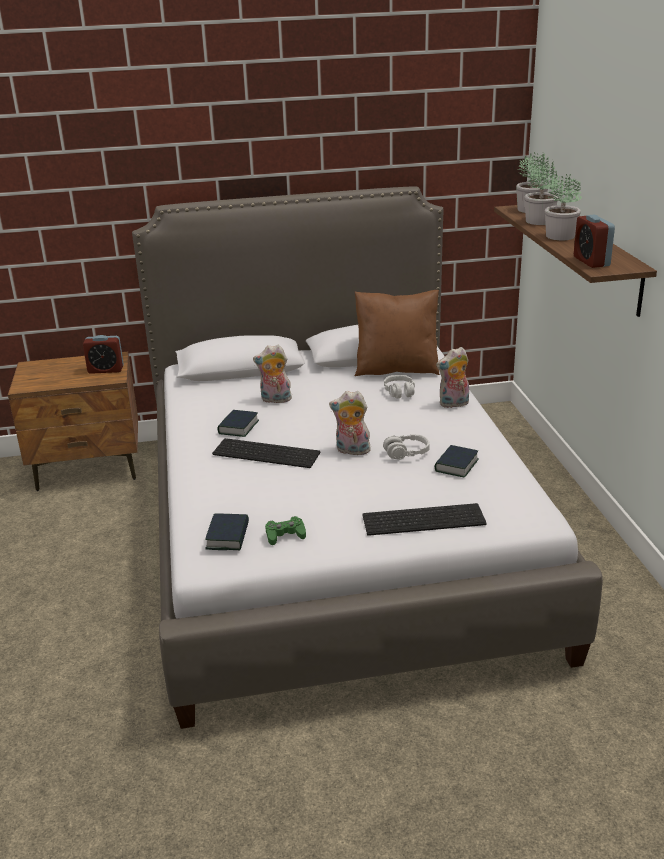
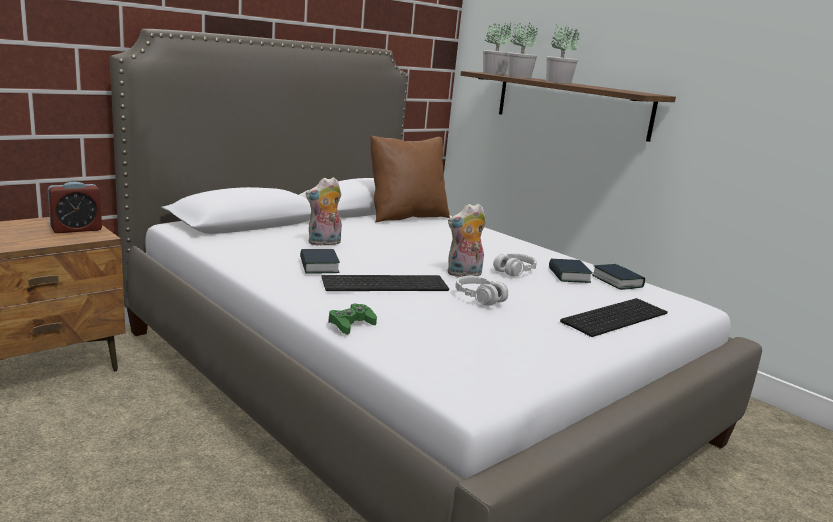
camera: 35 degrees left, 10 degrees down
book [205,513,249,550] -> book moved to [592,264,645,290]
green game controller [265,516,306,545] -> green game controller moved to [328,303,377,335]
grey headphones [384,375,415,399] -> grey headphones moved to [455,276,508,306]
plush toy [436,347,469,408] -> none
alarm clock [574,215,615,268] -> none

